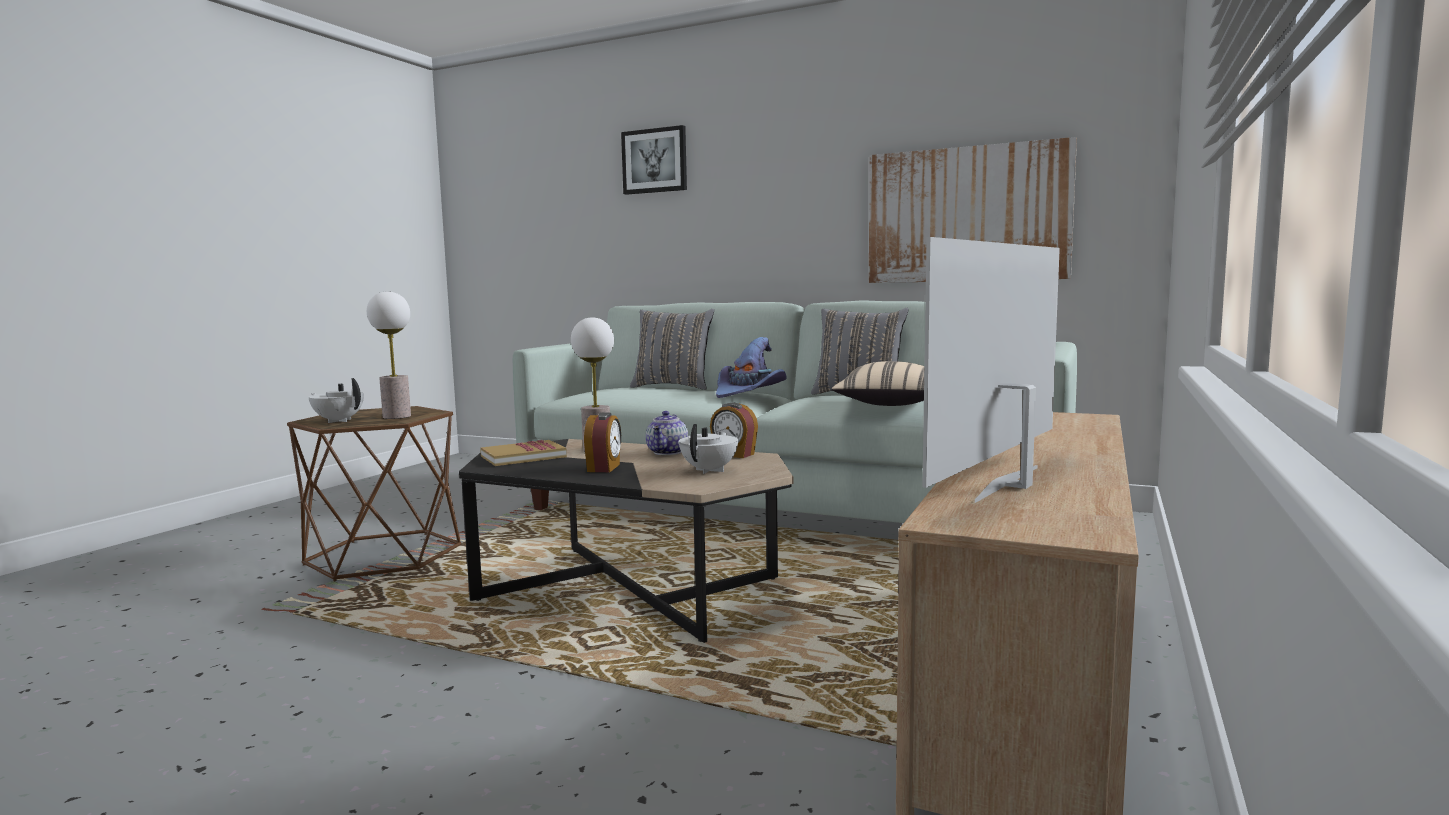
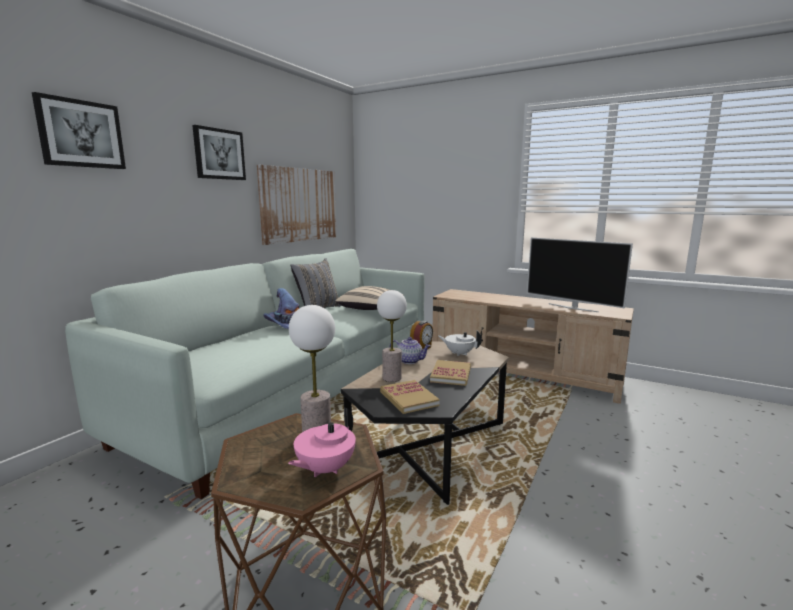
camera: 85 degrees left, 5 degrees up
white teapot [309,378,364,423] -> pink teapot [288,407,356,477]
alarm clock [584,413,621,472] -> book [430,360,471,386]
grey pillow [630,309,714,390] -> none
none -> picture [192,125,246,180]

